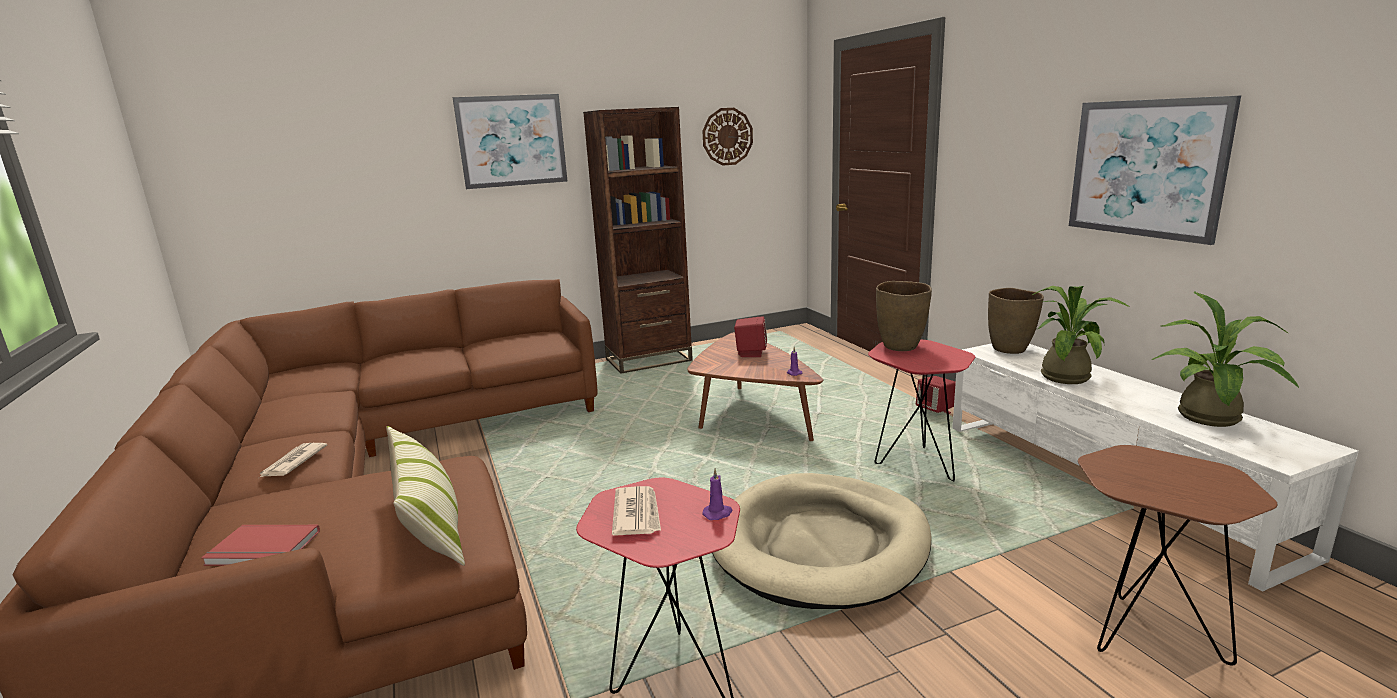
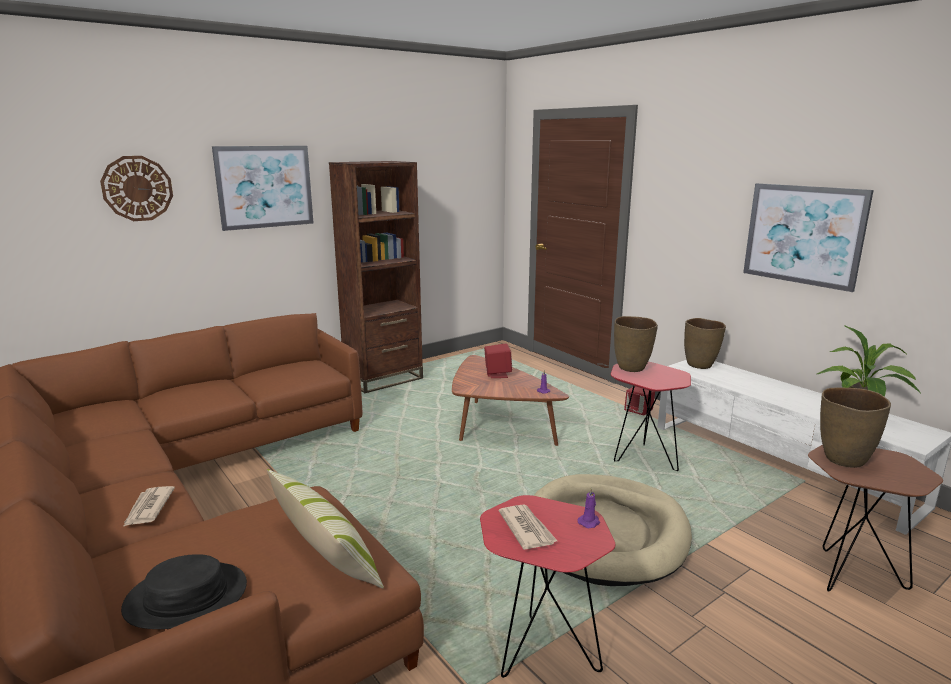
camera: 15 degrees left, 0 degrees up
red book [201,525,320,566] -> black hat [121,554,247,629]
wall clock [702,108,753,166] -> wall clock moved to [100,156,173,221]
potted plant [1032,286,1130,384] -> none
none -> brown vase [820,388,891,468]

